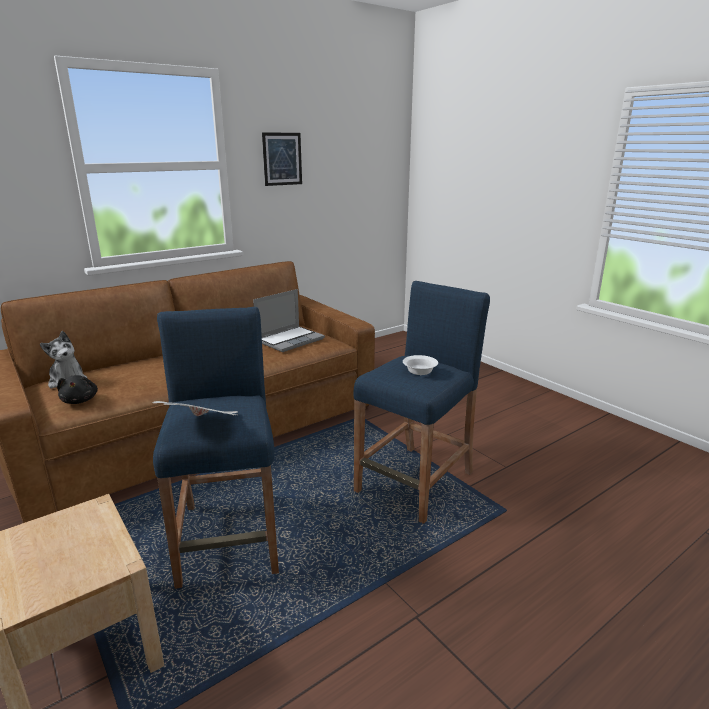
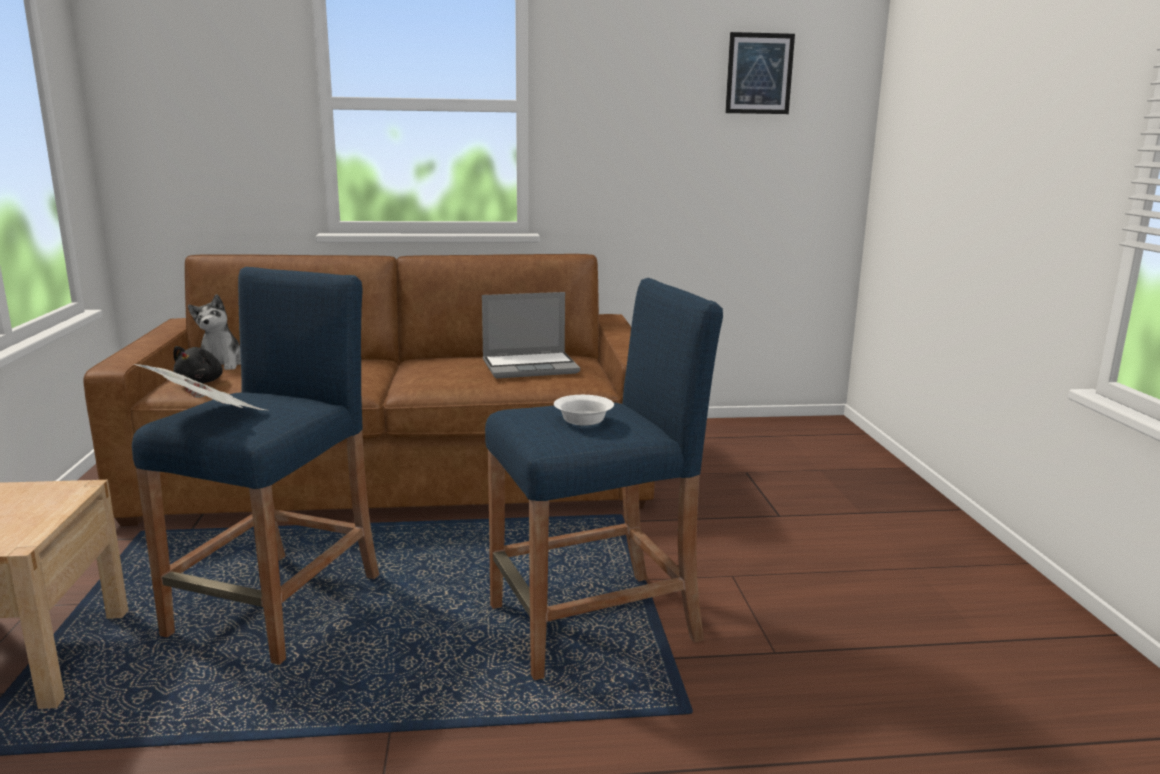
camera: 30 degrees right, 5 degrees down
picture [262,132,302,186] -> picture moved to [725,32,795,114]

